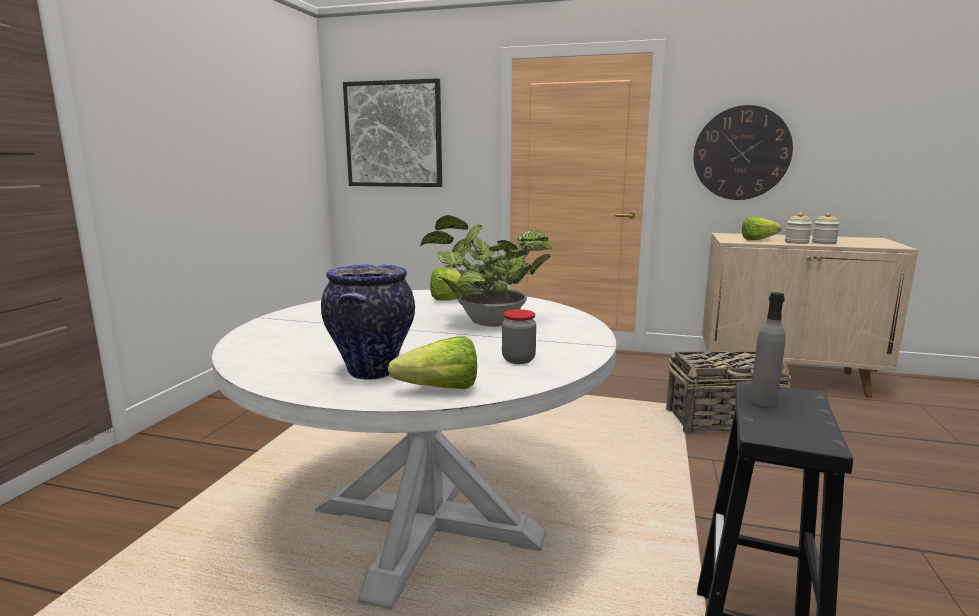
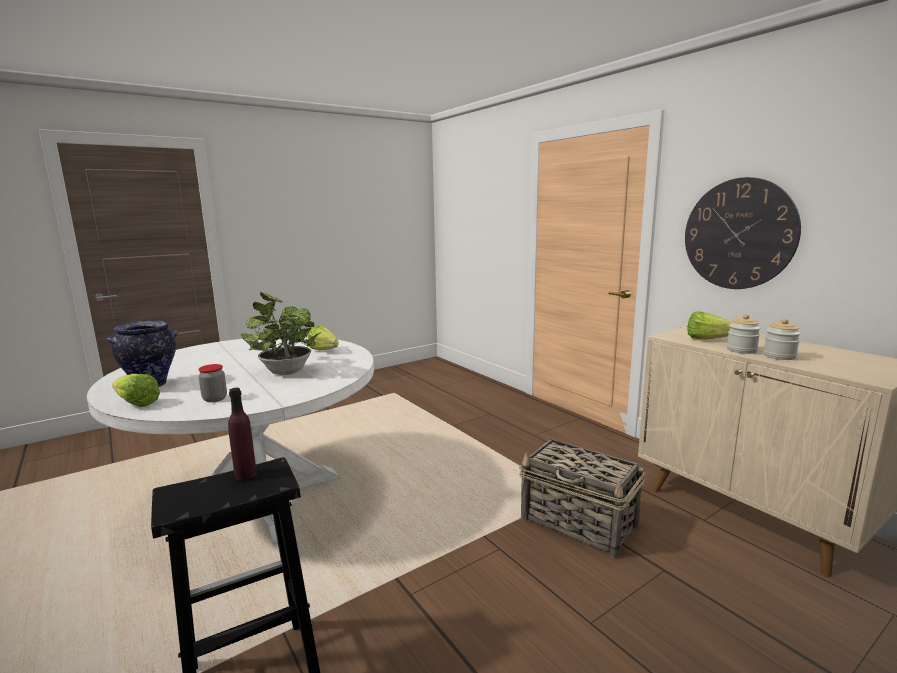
camera: 40 degrees right, 0 degrees up
picture [343,78,442,187] -> none
grey bottle [750,292,786,407] -> purple bottle [228,388,257,481]

